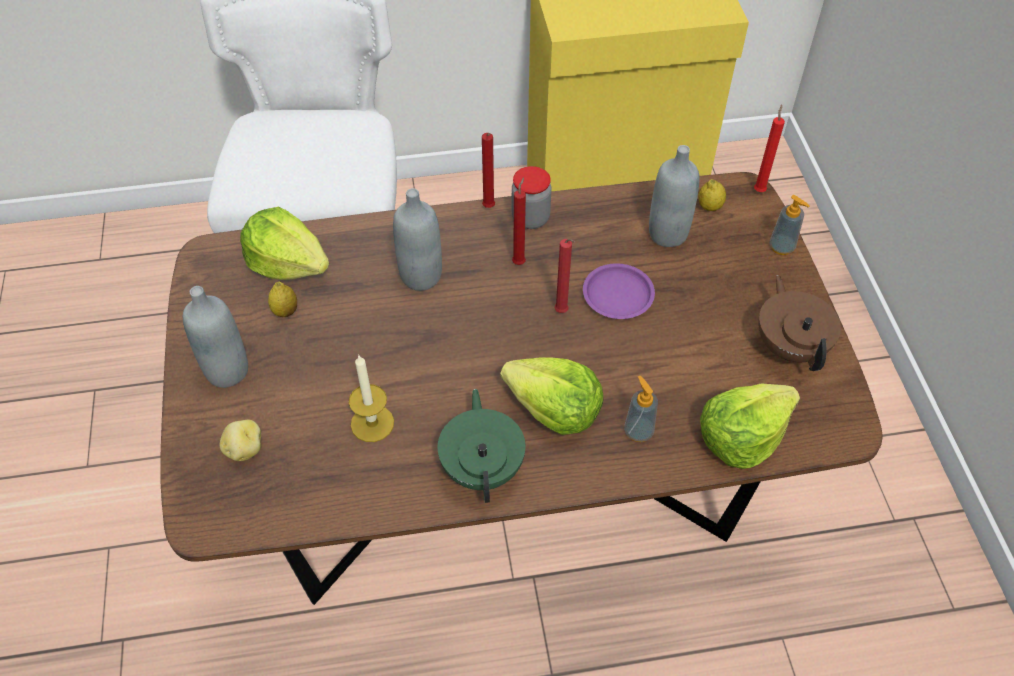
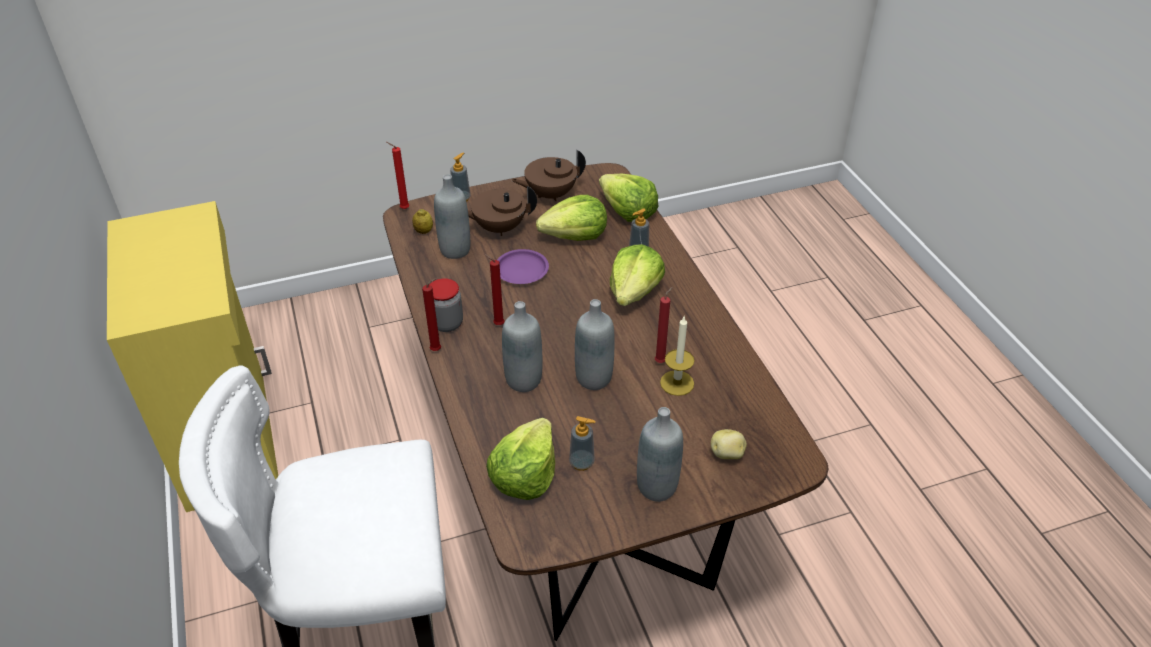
camera: 100 degrees left, 10 degrees down
lemon [268,282,297,317] -> soap dispenser [569,416,596,471]
green teapot [438,389,525,503] -> none
red candle [555,239,575,313] -> red candle moved to [655,287,672,363]
none -> brown teapot [468,186,537,236]
none -> lettuce [536,195,607,241]
none -> grey bottle [575,299,615,390]

